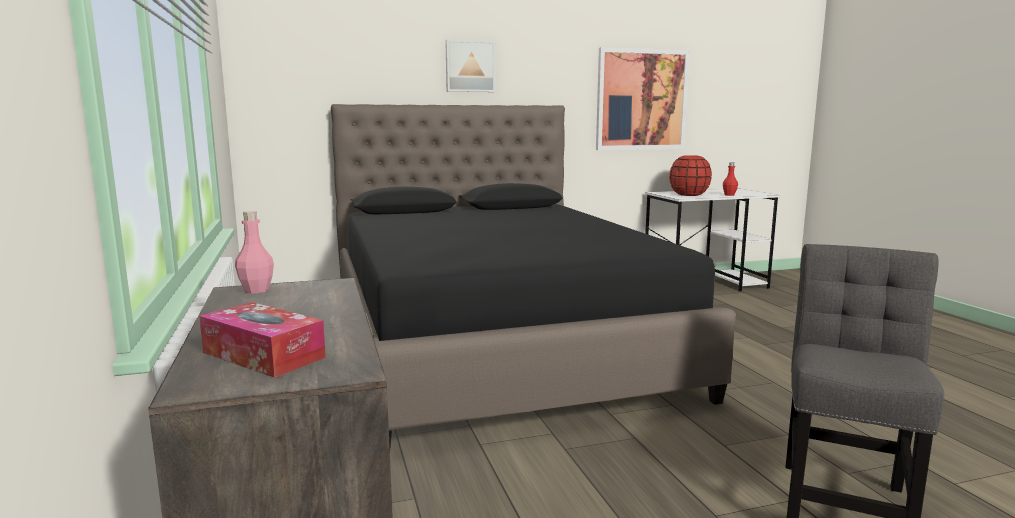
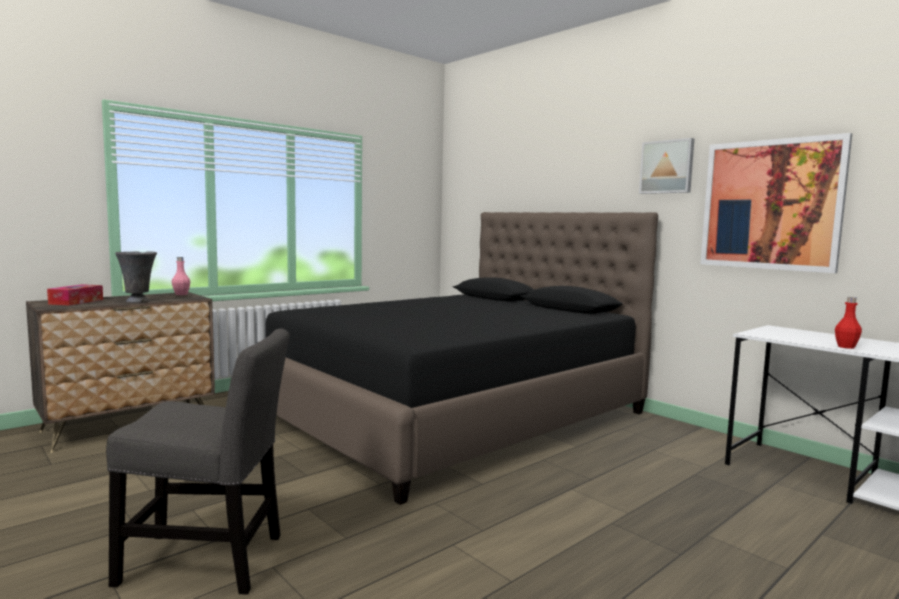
camera: 65 degrees right, 5 degrees down
picture [445,40,495,92] -> picture moved to [639,138,694,194]
red vase [669,155,712,196] -> none
none -> grey vase [115,251,157,303]

